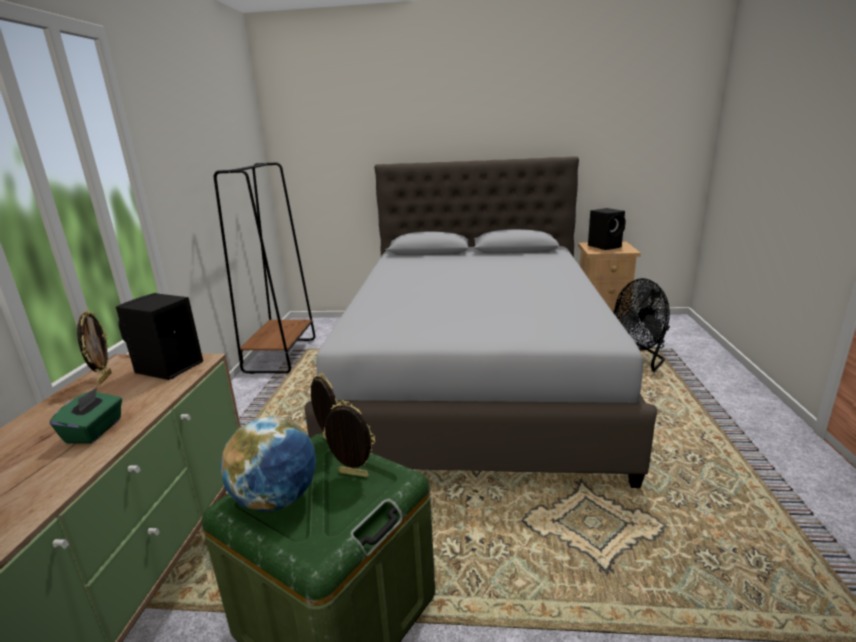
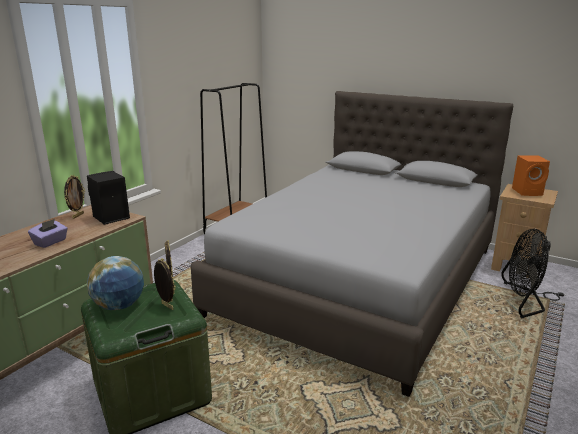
camera: 25 degrees right, 0 degrees up
green tissue box [50,387,122,443] -> purple tissue box [28,219,68,248]
black speaker [588,208,626,250] -> orange speaker [512,156,550,196]

